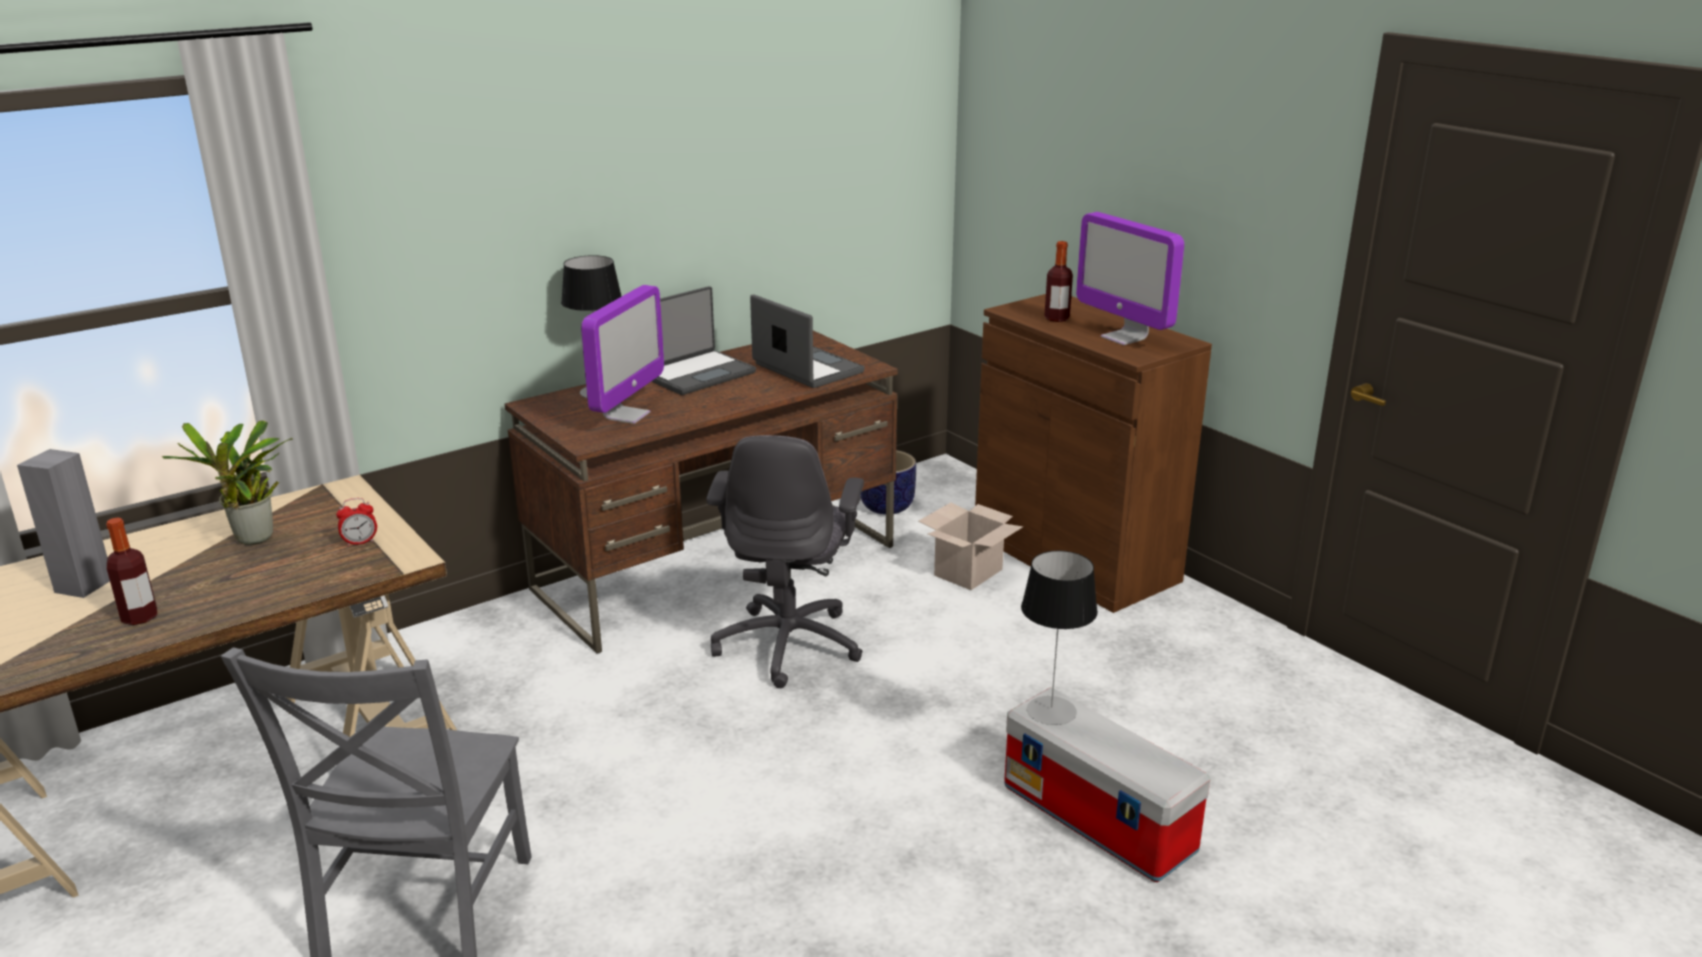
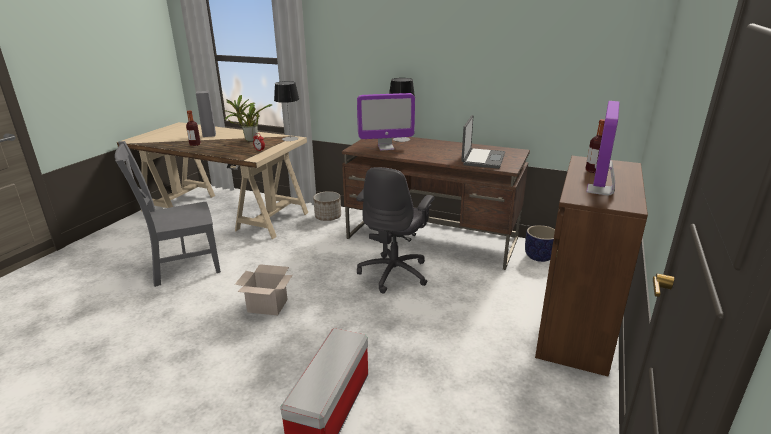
camera: 60 degrees right, 0 degrees up
laptop [651,286,756,395] -> none
grey office chair [707,435,864,688] -> grey office chair turned 45 degrees counterclockwise [356,167,435,293]
cardboard box [919,502,1023,590] -> cardboard box moved to [235,264,293,316]
table lamp [1021,551,1098,725] -> table lamp moved to [274,81,299,141]
none -> planter [313,191,341,221]

